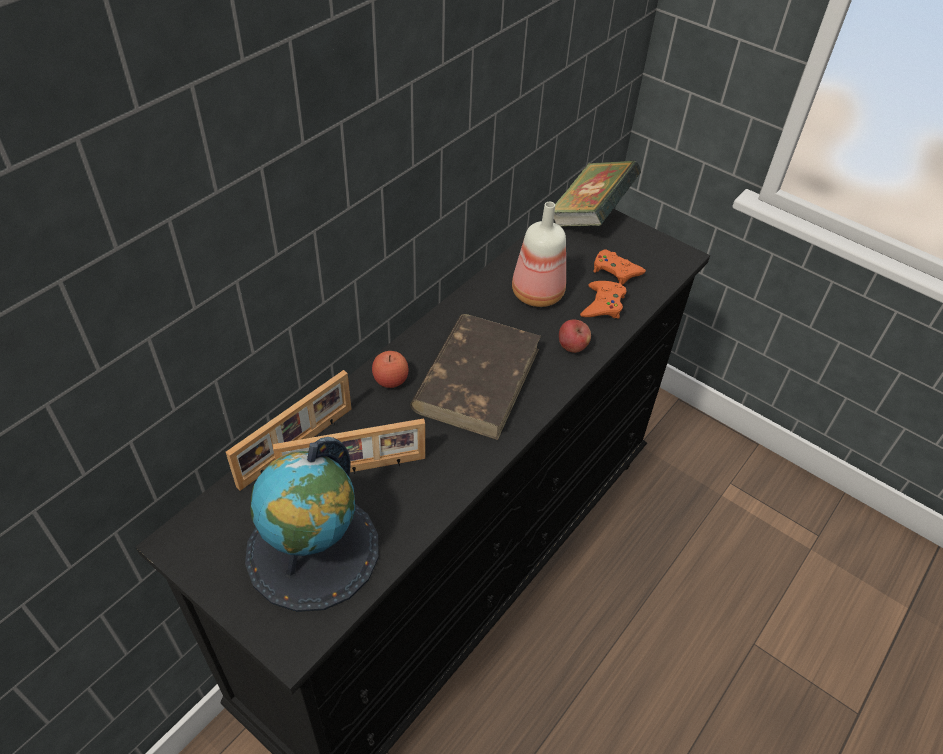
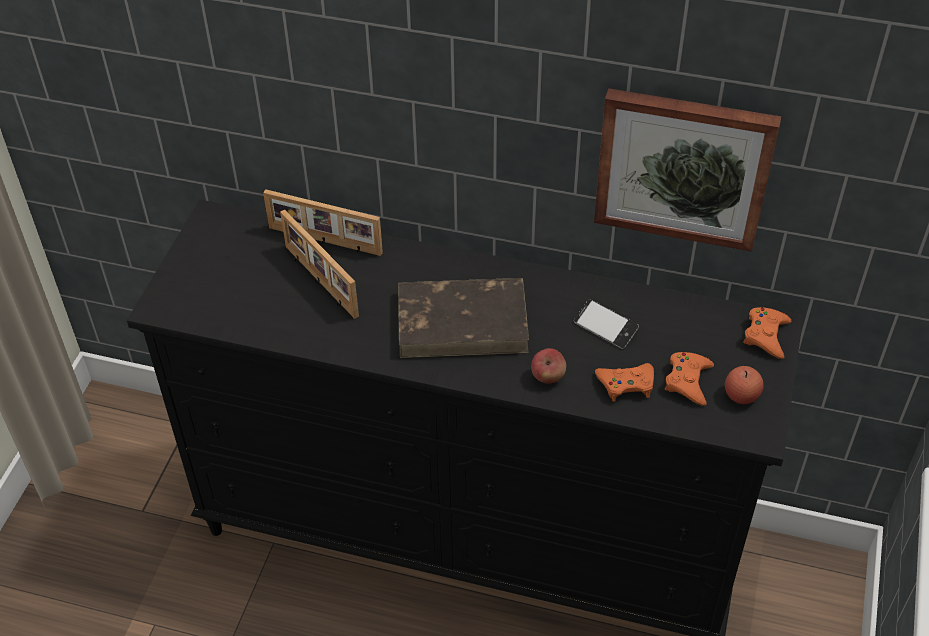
camera: 70 degrees right, 0 degrees up
globe [245,437,379,612] -> none
apple [372,351,409,388] -> apple moved to [725,366,764,404]
bottle [512,202,566,307] -> phone [574,299,639,349]
book [554,160,641,227] -> orange game controller [743,307,791,359]
none -> picture [594,88,781,252]

